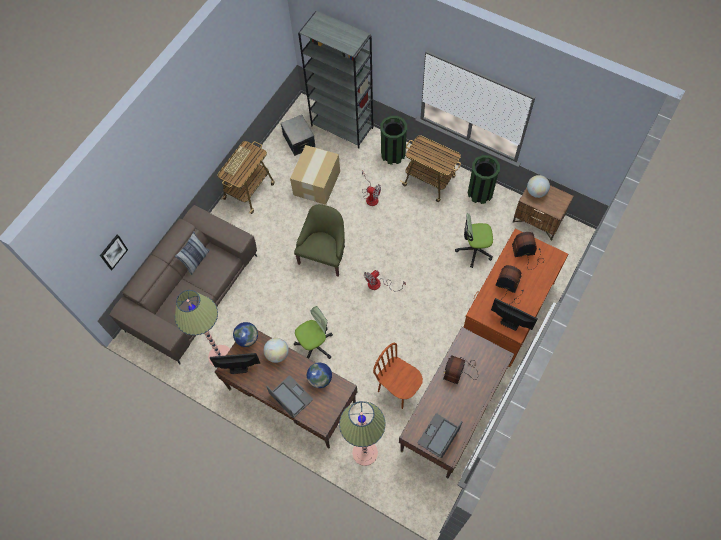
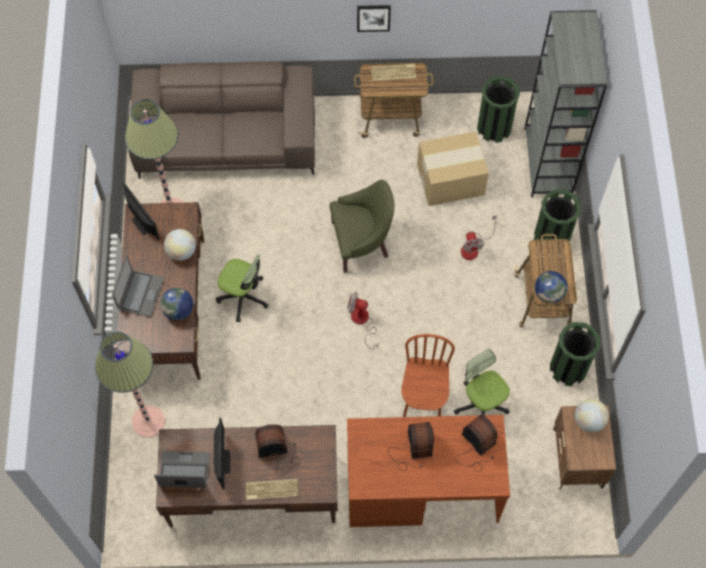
camera: 55 degrees right, 0 degrees up
picture [100,235,128,270] -> picture moved to [357,5,391,32]
pillow [175,232,210,275] -> none
globe [233,322,258,347] -> globe moved to [535,271,567,303]
storage box [281,115,315,156] -> green trash can [477,76,520,143]
brown chair [373,343,423,409] -> brown chair moved to [401,334,455,417]
monitor [491,298,538,331] -> monitor moved to [214,418,230,489]
none -> keyboard [246,479,298,500]

